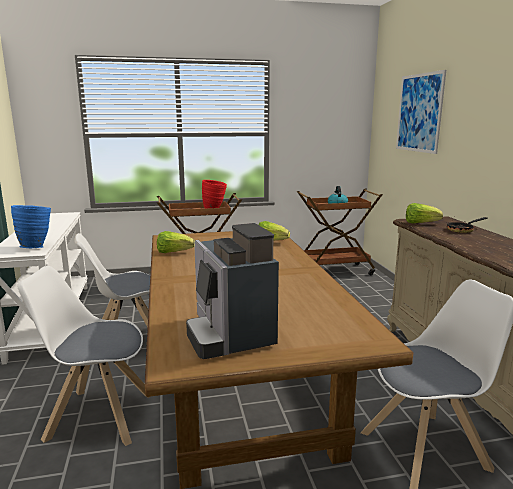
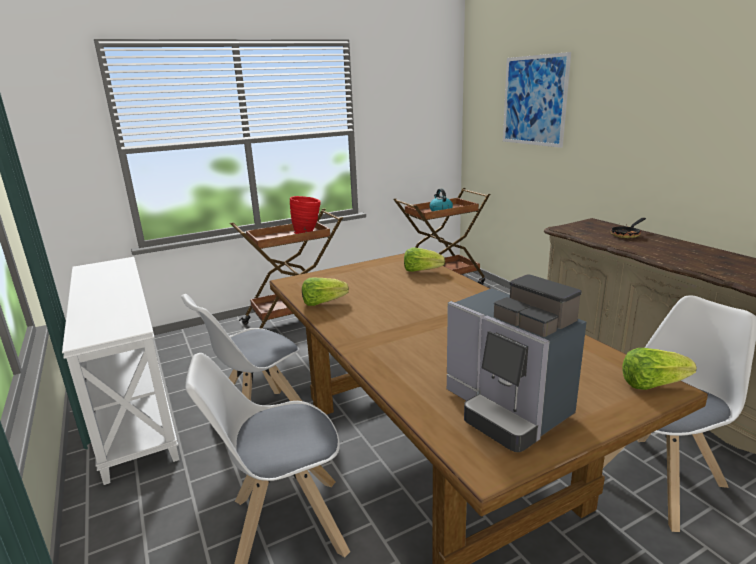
camera: 15 degrees left, 5 degrees up
blue vase [11,205,51,248] -> none
lettuce [406,203,443,223] -> lettuce moved to [622,348,697,390]

